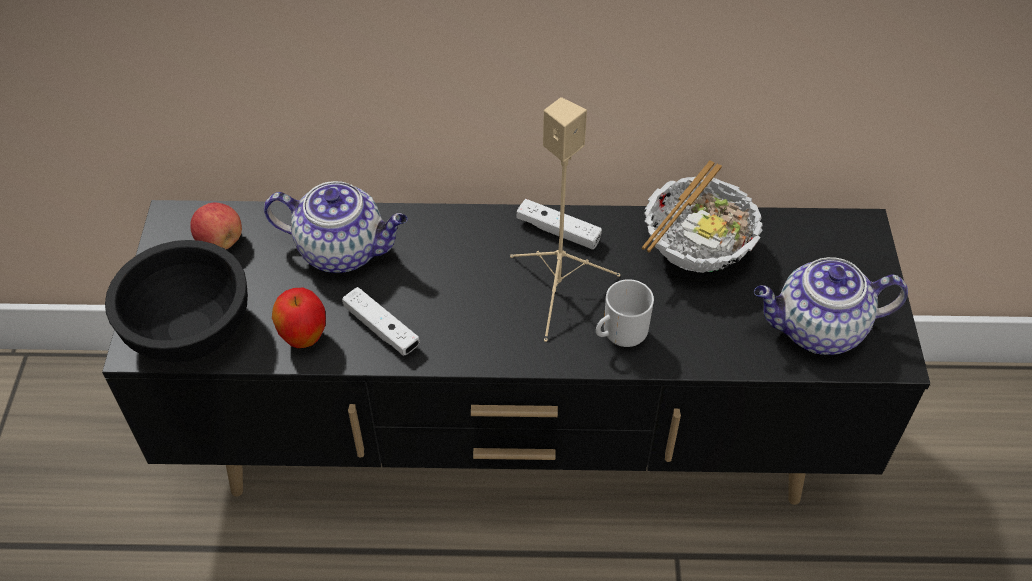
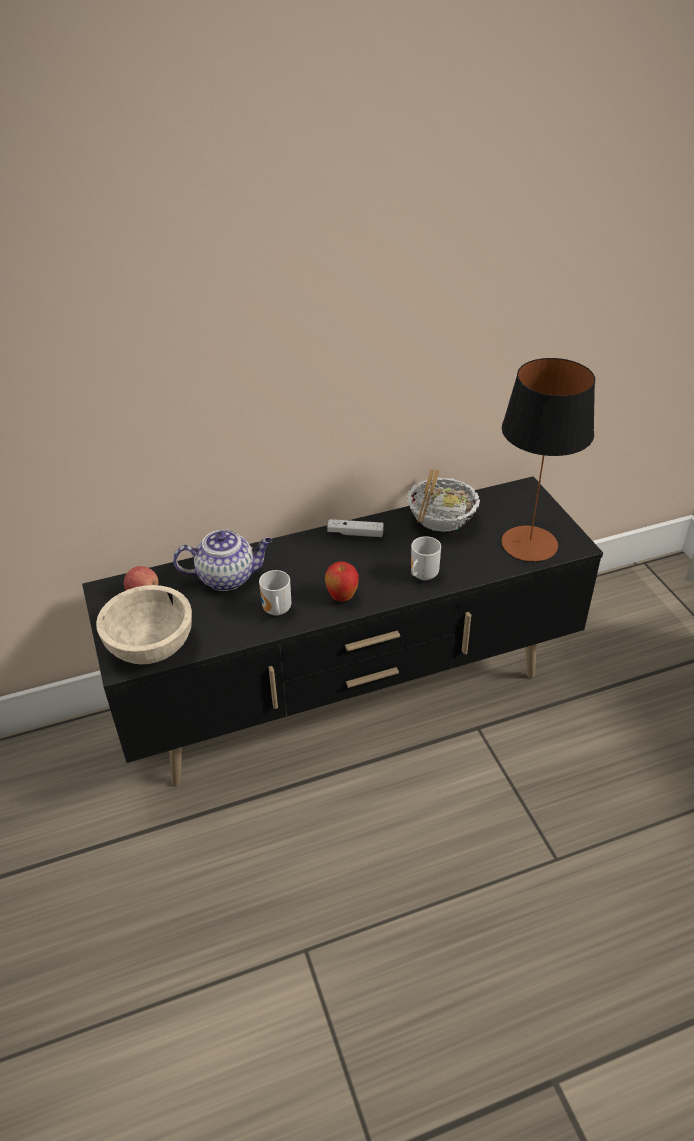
camera: 20 degrees left, 10 degrees down
black bowl [105,240,248,362] -> beige bowl [96,585,192,664]
apple [272,288,326,348] -> apple moved to [325,561,359,602]
white game controller [342,287,420,356] -> mug [259,570,291,616]
beige speaker [510,97,620,342] -> none
teapot [754,257,908,355] -> table lamp [501,358,595,562]

